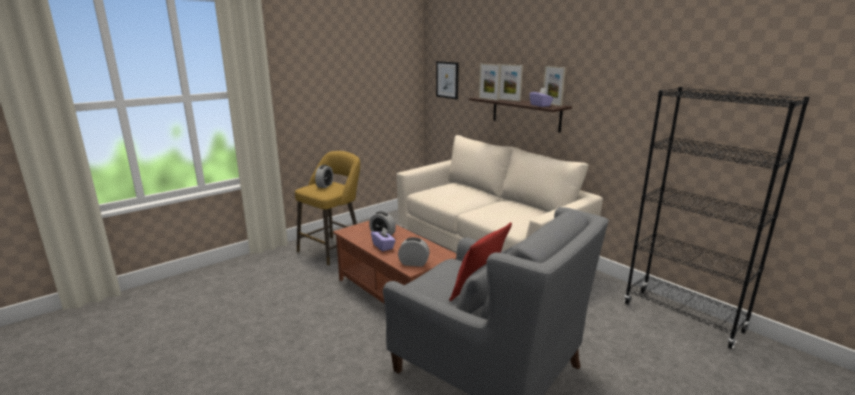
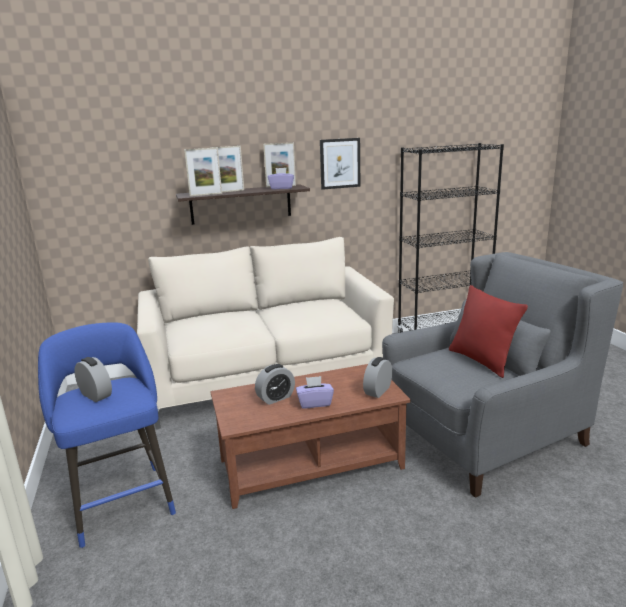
camera: 65 degrees left, 0 degrees up
yellow stool [295,151,360,266] -> blue stool [38,322,176,548]
picture [436,61,459,99] -> picture moved to [320,138,360,190]

